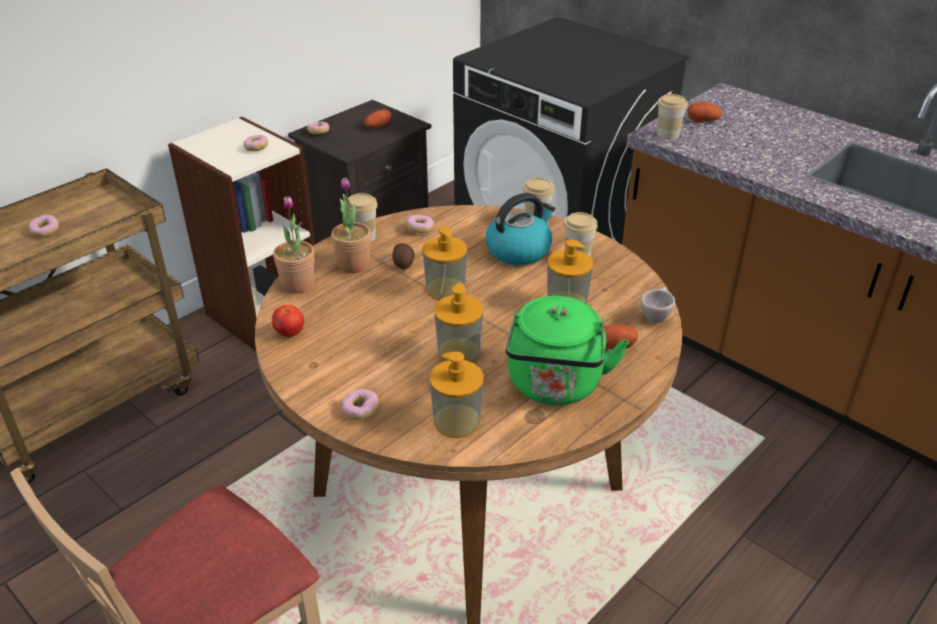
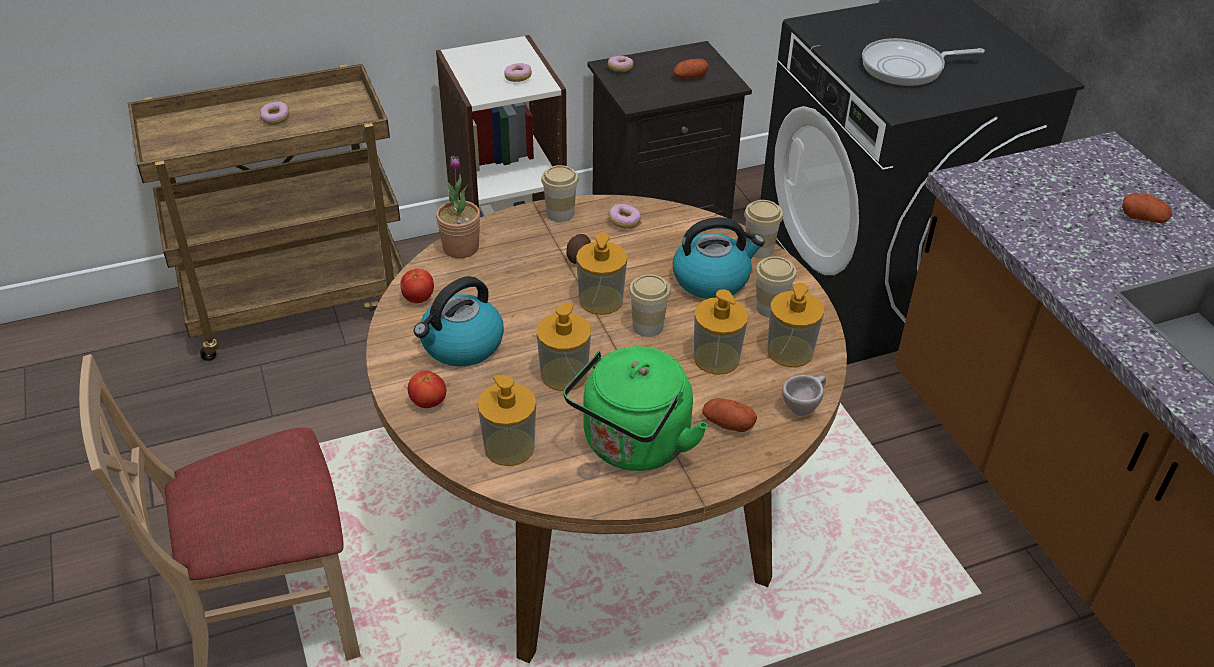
camera: 25 degrees right, 5 degrees up
potted plant [331,177,371,273] -> none
donut [342,389,379,420] -> tomato [408,371,446,408]
cup [657,94,688,140] -> cup moved to [629,274,671,337]
potato [687,102,722,122] -> potato moved to [1122,193,1172,223]
none -> kettle [414,276,504,367]
none -> soap dispenser [767,283,824,367]
none -> frying pan [862,38,985,86]

